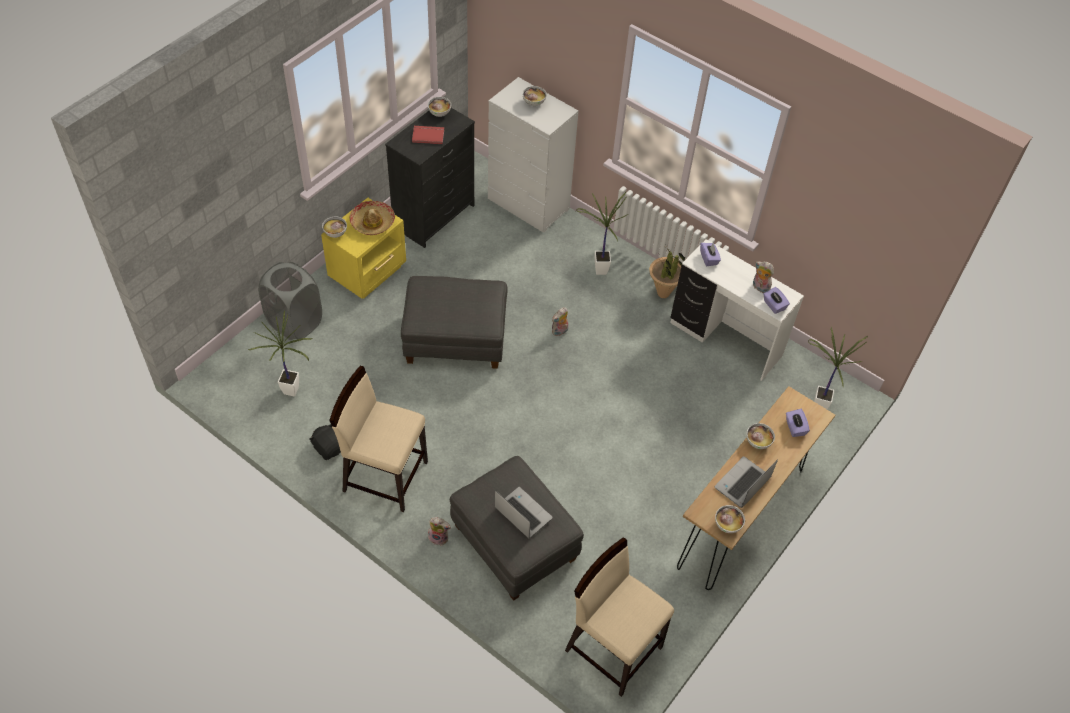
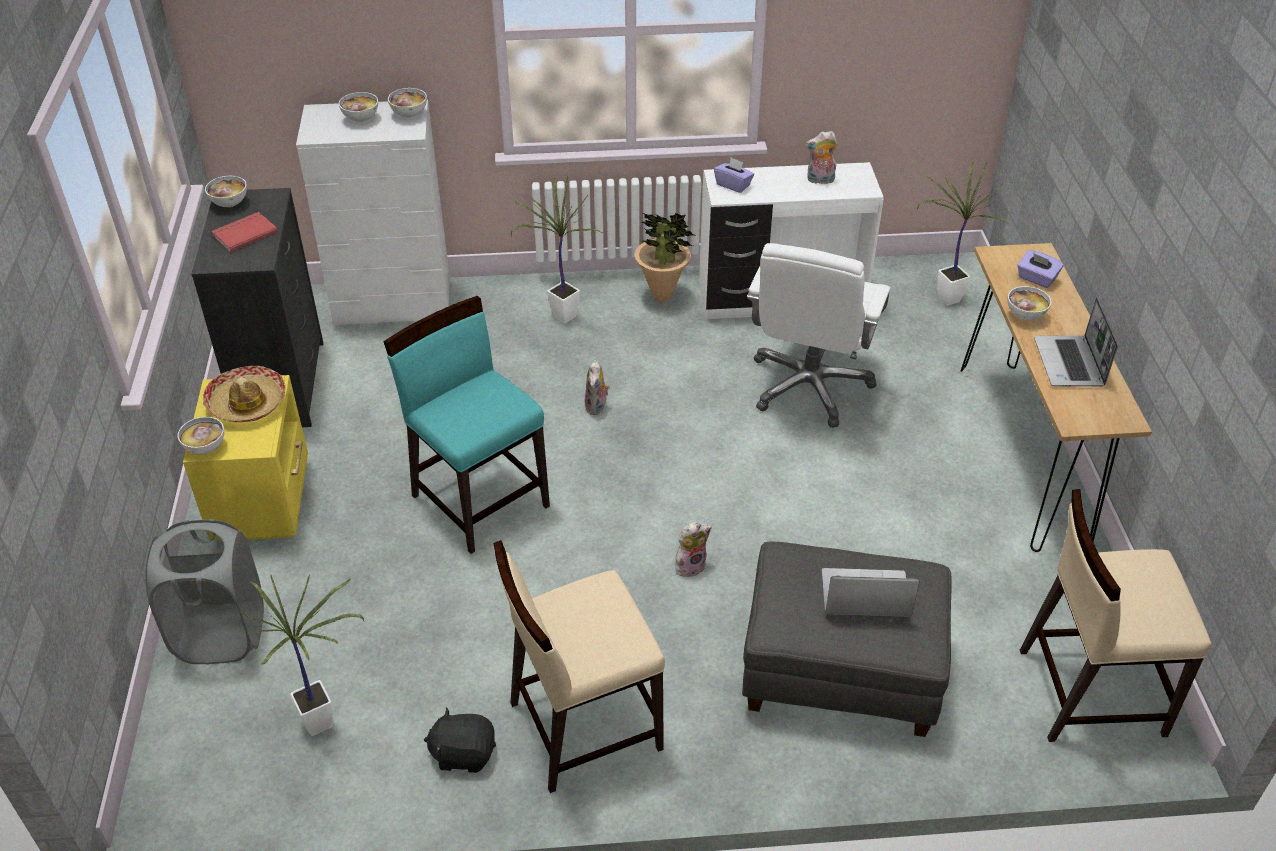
camera: 40 degrees left, 10 degrees down
grey ottoman [401,276,508,369] -> turquoise chair [384,296,550,554]
plush toy [428,517,451,546] -> plush toy moved to [675,522,712,577]
bowl [715,505,745,533] -> bowl moved to [388,88,427,118]
purple tissue box [763,287,790,314] -> none
none -> white office chair [747,243,891,428]

